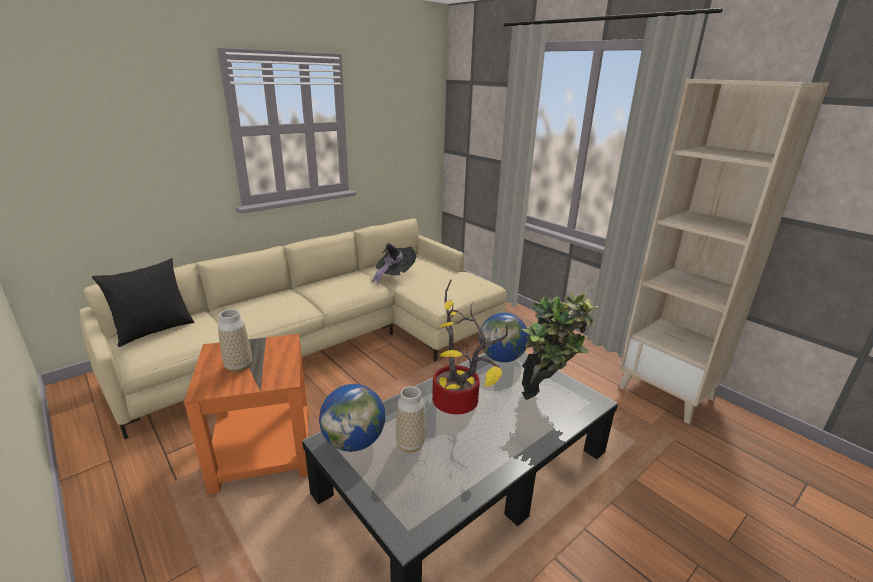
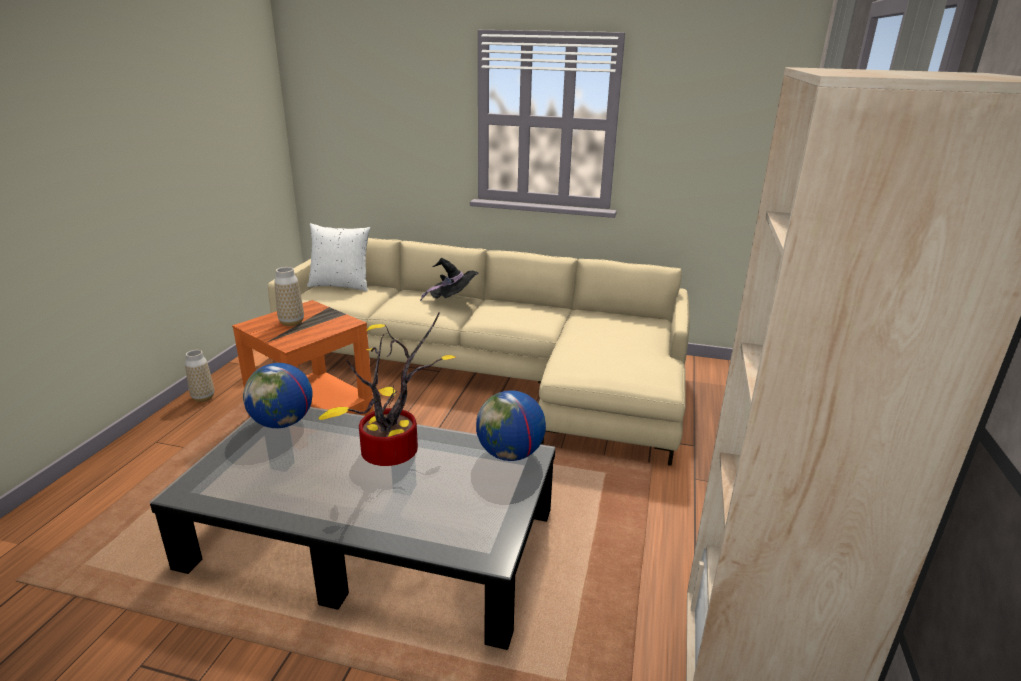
camera: 55 degrees right, 0 degrees up
black pillow [92,258,194,347] -> white pillow [307,223,370,291]
black hat [372,243,416,284] -> black hat moved to [420,258,479,301]
vase [396,386,425,452] -> vase moved to [185,350,214,402]
potted plant [522,292,599,400] -> none

